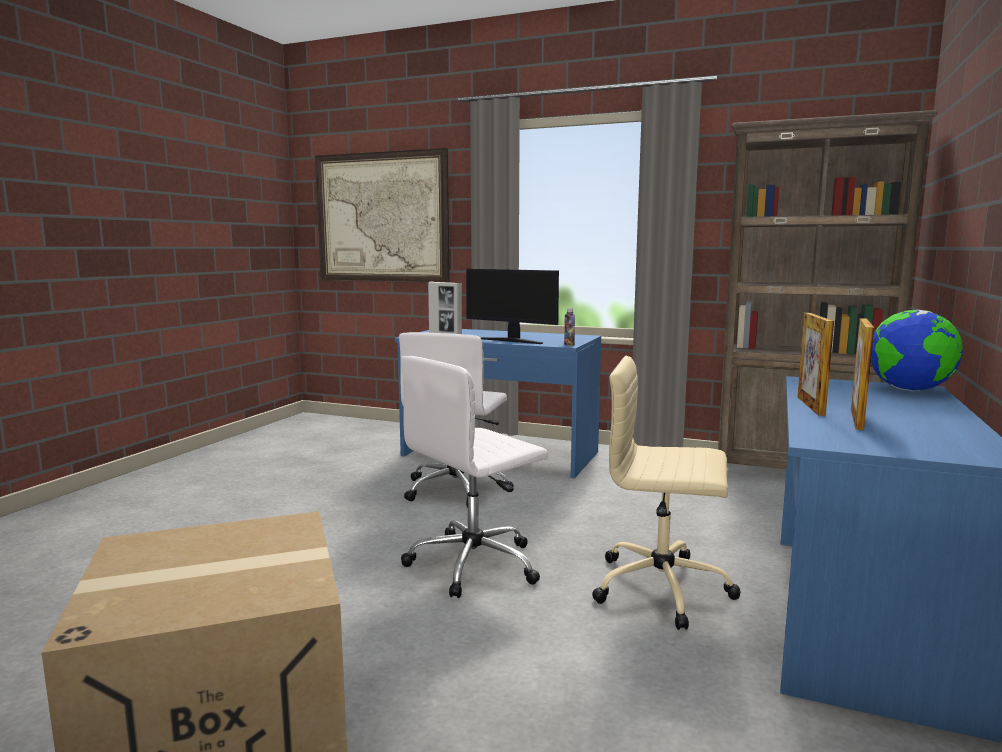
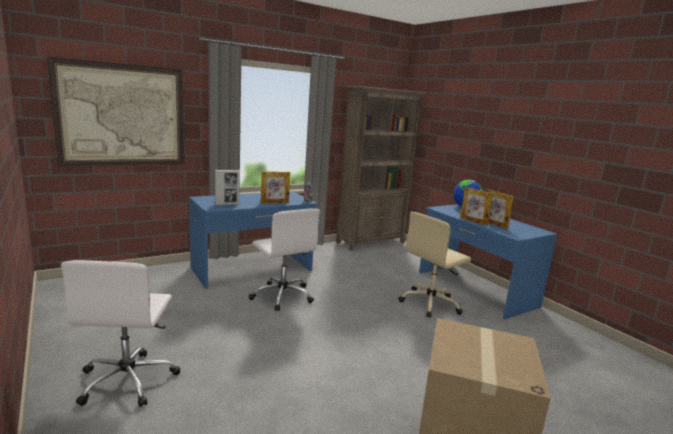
camera: 55 degrees left, 5 degrees up
white office chair [401,356,548,598] -> white office chair moved to [61,260,181,407]
monitor [466,269,559,344] -> picture frame [261,172,290,204]

